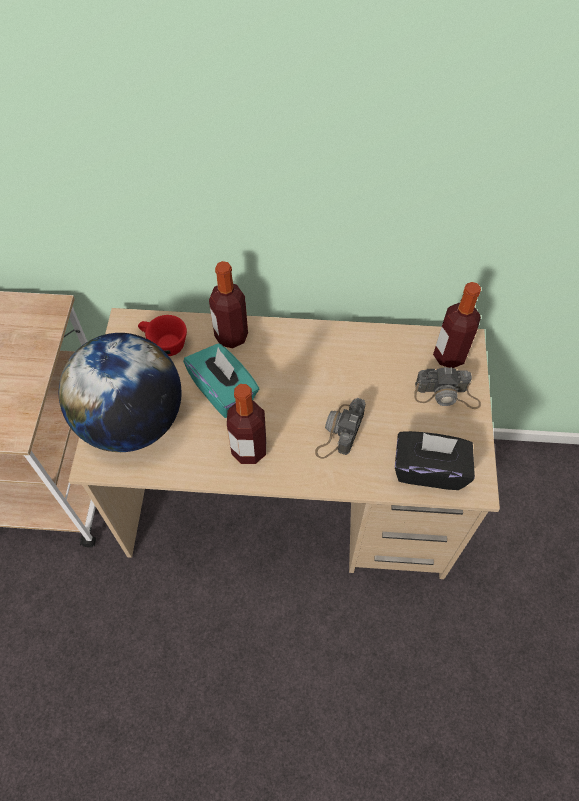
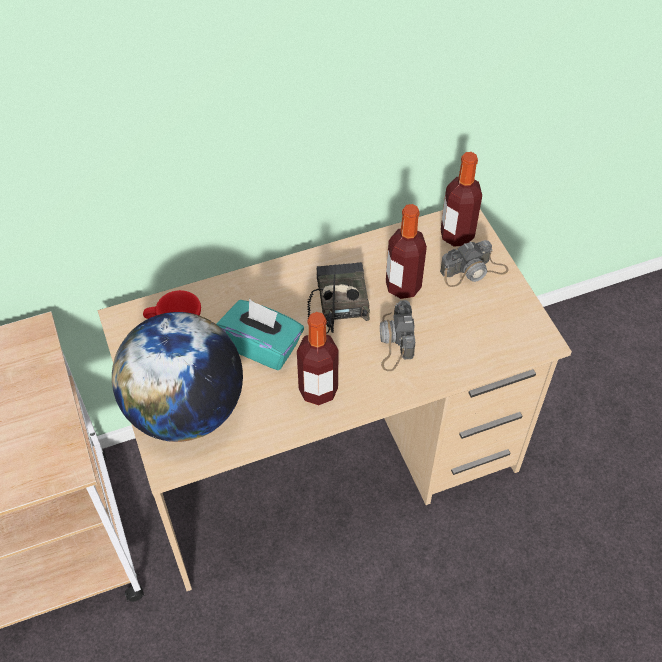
camera: 25 degrees left, 5 degrees down
bottle [209,261,248,348] -> bottle moved to [386,204,427,299]
black tissue box [395,431,475,490] -> none
none -> radio [307,262,370,334]

